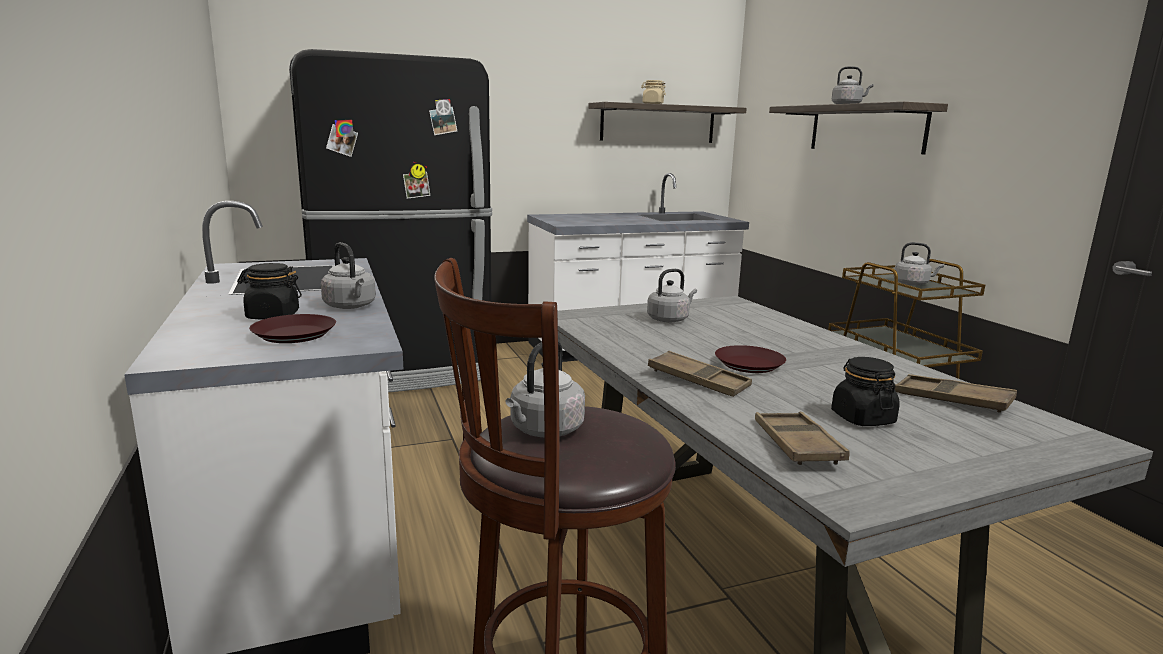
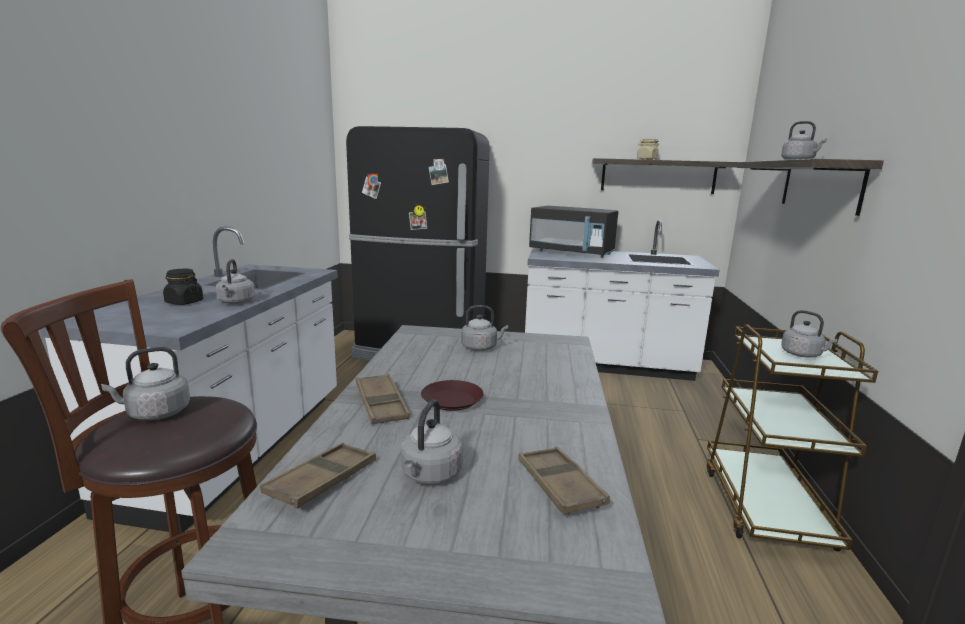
camera: 30 degrees right, 0 degrees up
brown plate [249,314,336,343] -> none
black jar [831,357,900,426] -> grey kettle [401,399,463,485]
none -> black microwave [529,206,618,258]

